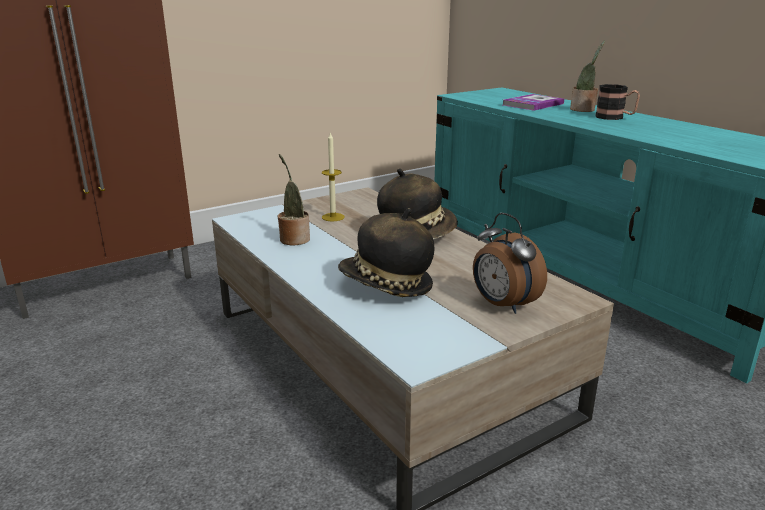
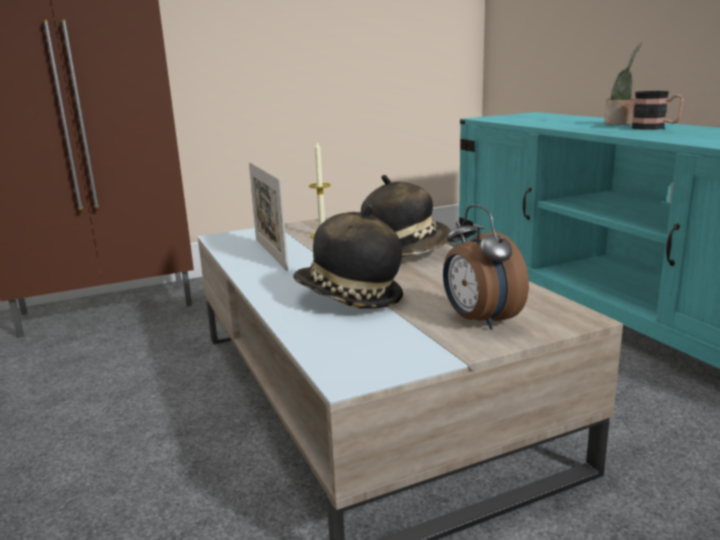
camera: 10 degrees right, 5 degrees down
potted plant [278,154,310,245] -> picture frame [249,162,288,271]
book [503,94,564,111] -> none

